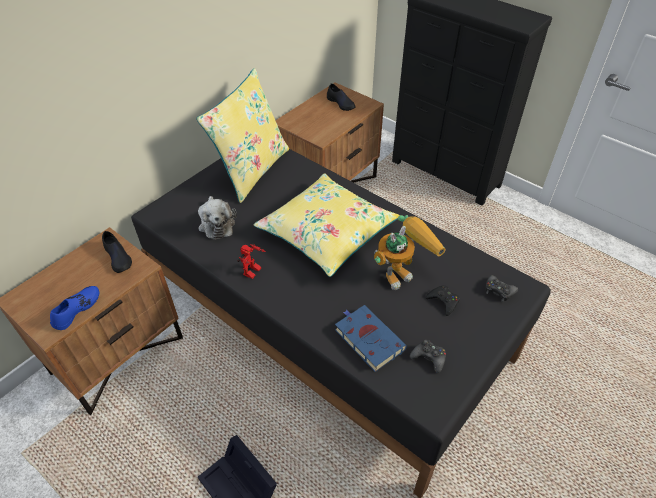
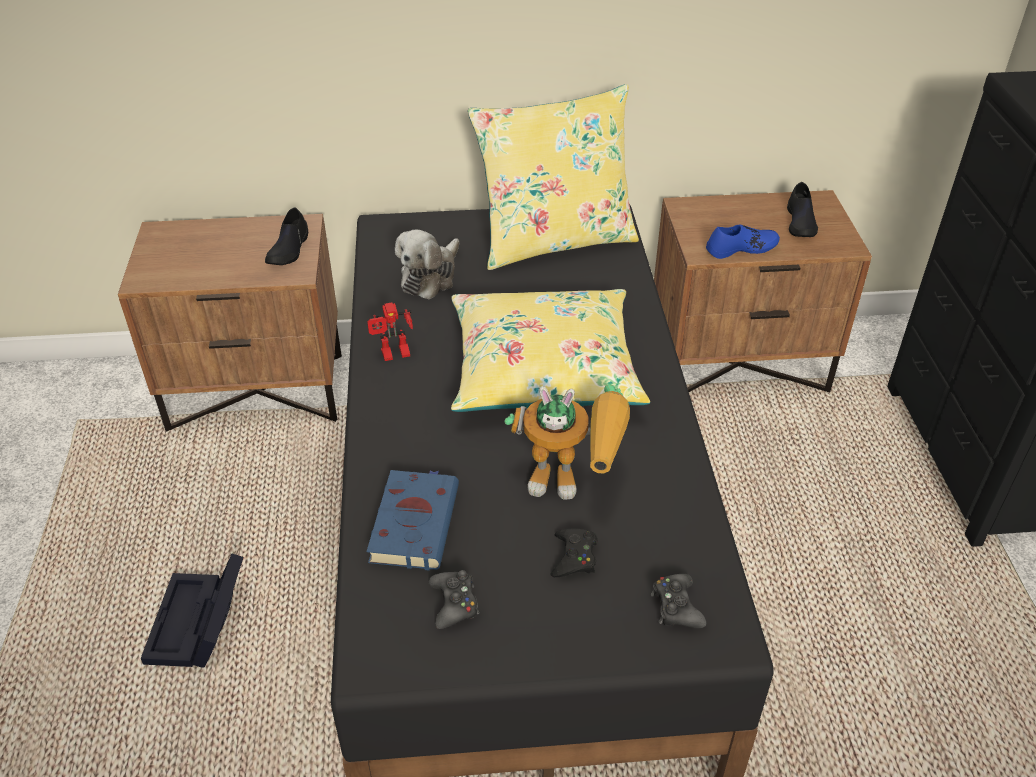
camera: 45 degrees right, 5 degrees down
blue shoe [50,286,99,330] -> blue shoe moved to [706,225,780,259]

